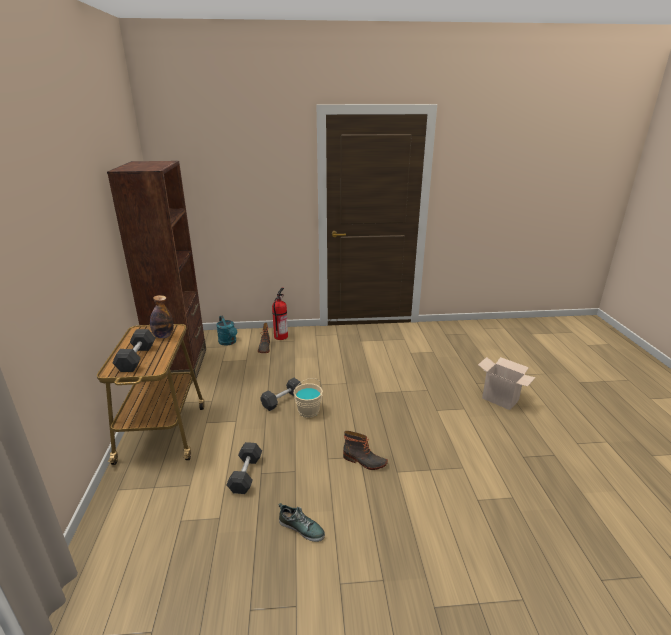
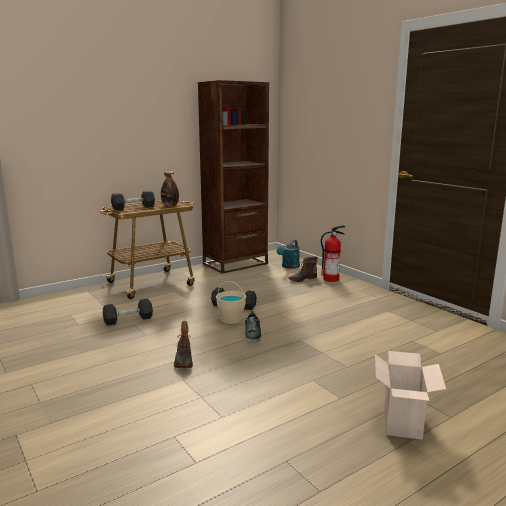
camera: 60 degrees right, 10 degrees down
shoe [278,503,325,542] -> shoe moved to [245,311,261,343]

